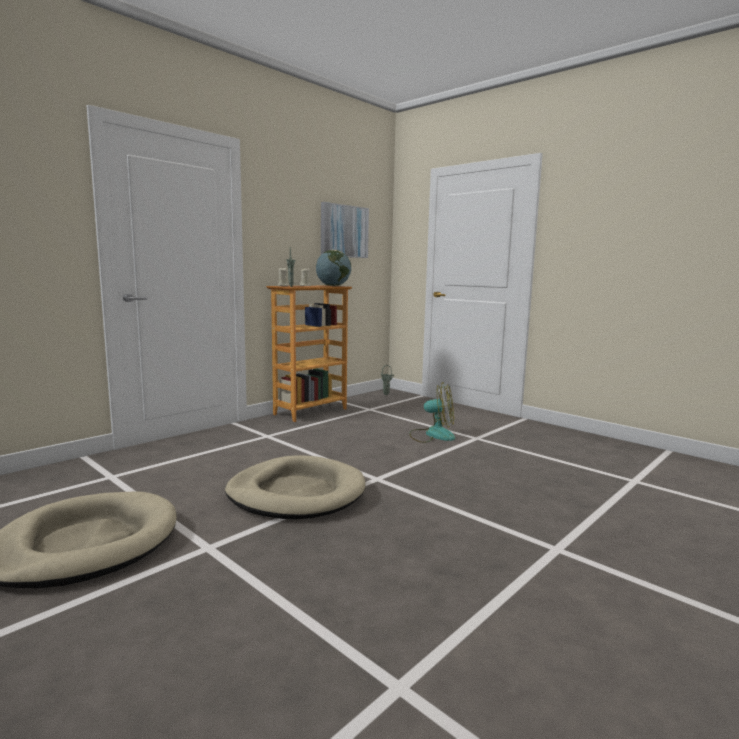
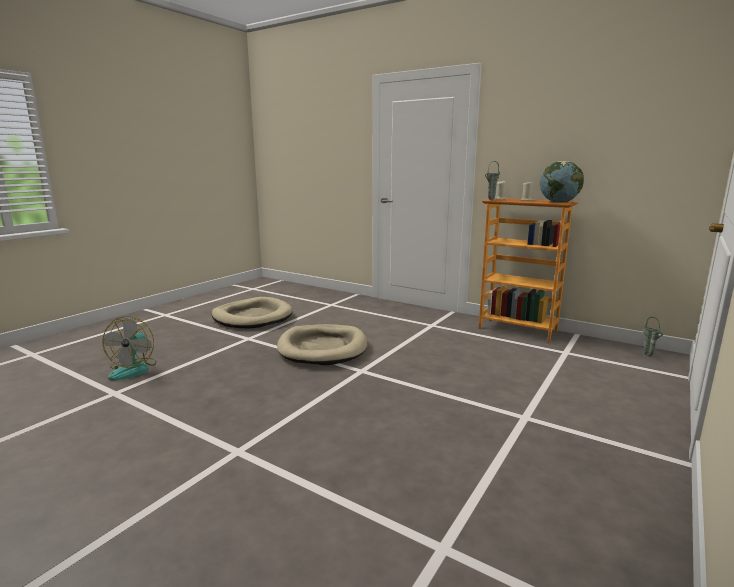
camera: 80 degrees right, 5 degrees up
picture [321,202,369,258] -> none
fan [409,382,455,443] -> fan moved to [102,316,156,380]

